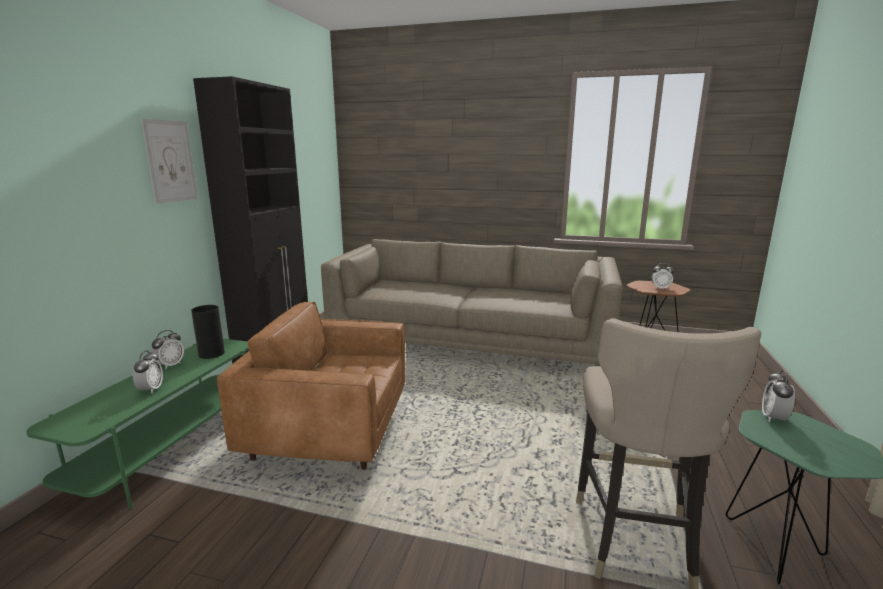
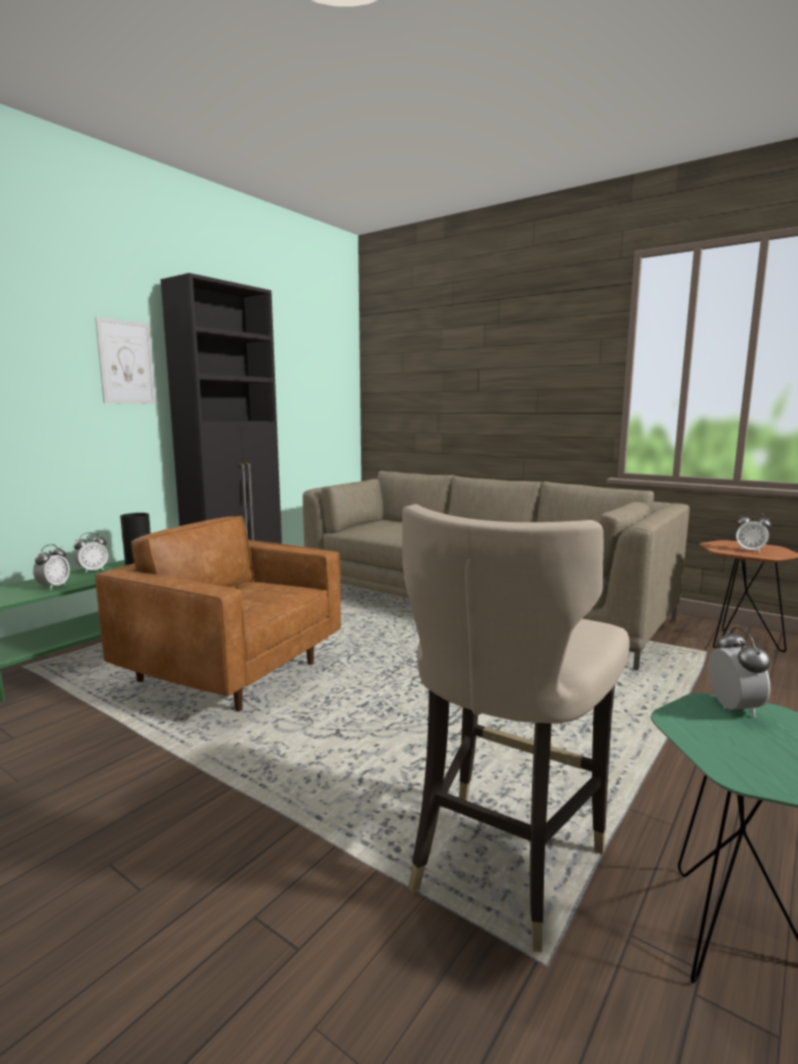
camera: 20 degrees right, 5 degrees down
alarm clock [762,370,795,423] -> alarm clock turned 135 degrees clockwise [708,627,771,717]

